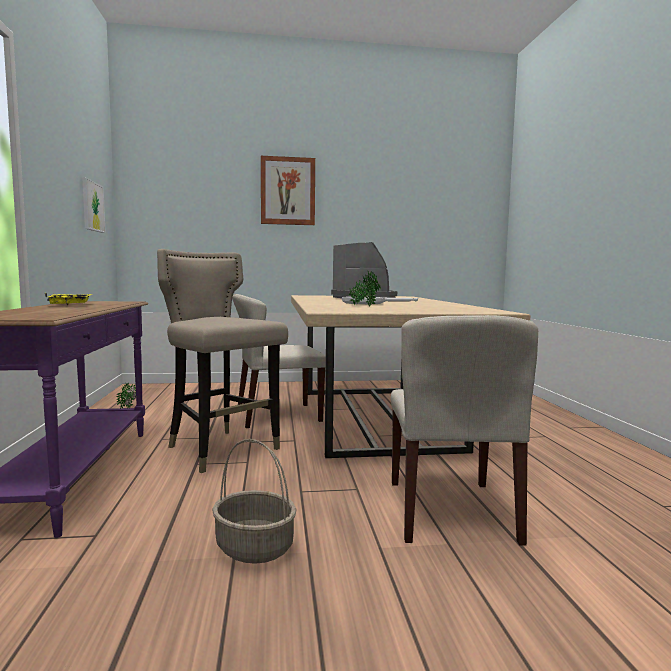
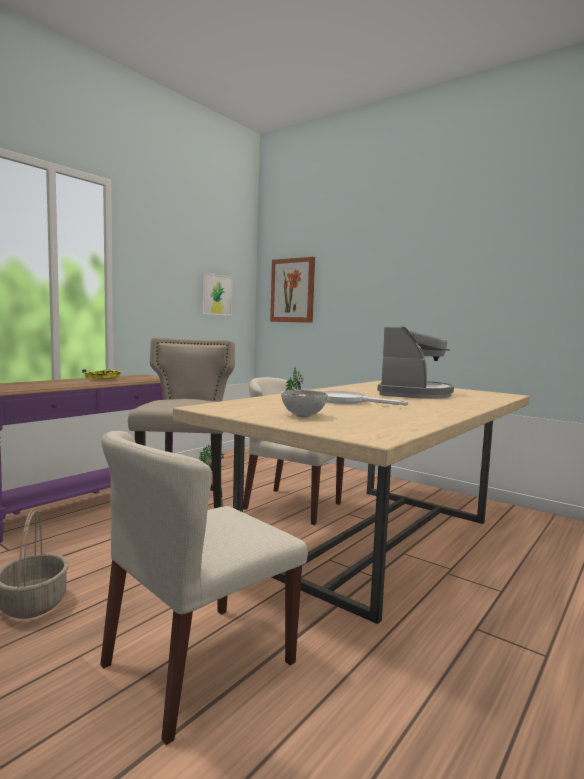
camera: 45 degrees right, 0 degrees up
picture [261,156,315,225] -> picture moved to [270,257,315,323]
none -> bowl [281,390,328,417]

